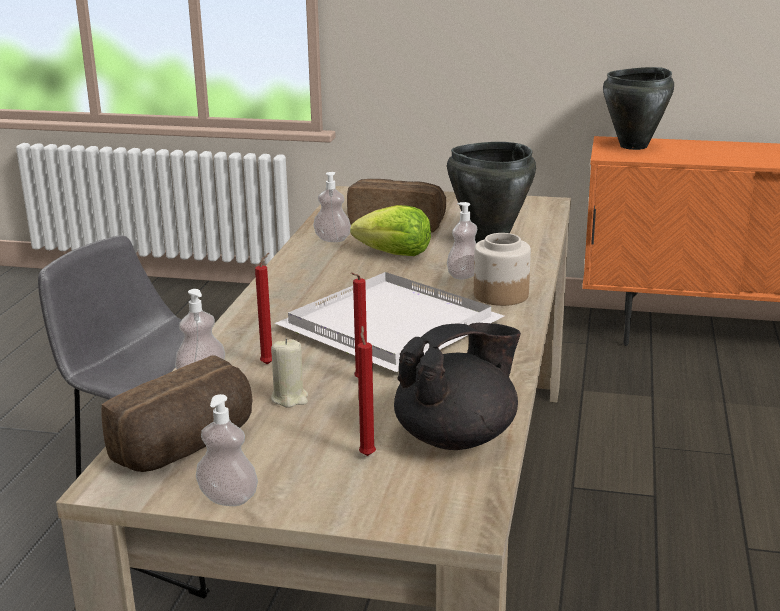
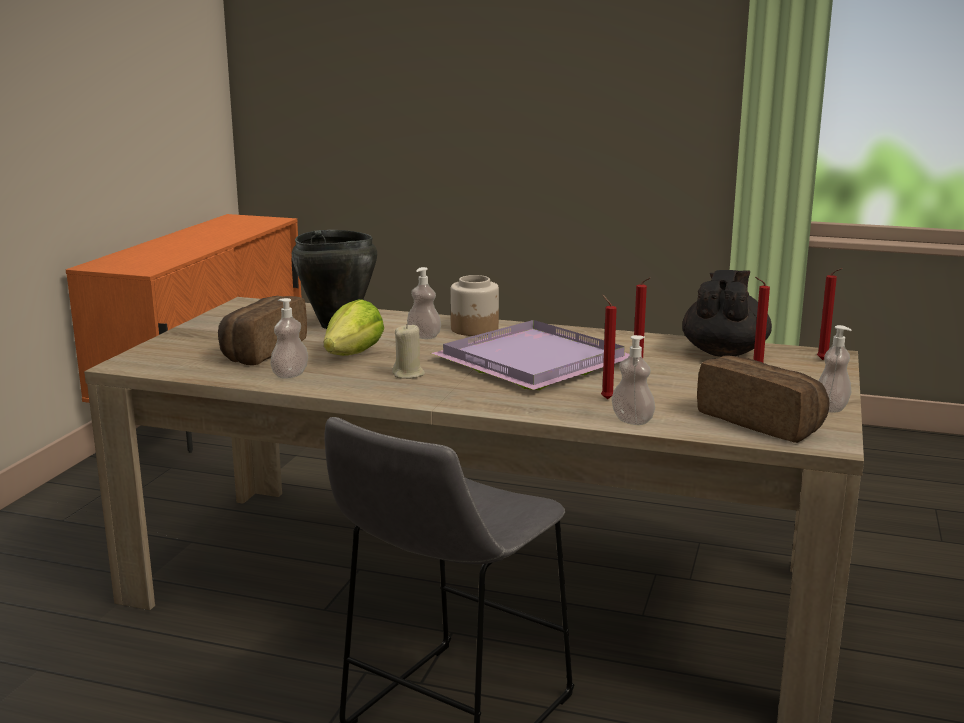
camera: 85 degrees left, 5 degrees down
beige candle [271,338,308,408] -> beige candle moved to [392,323,425,379]
white tray [274,272,504,372] -> purple tray [431,320,630,390]
black teapot [394,323,521,450] -> black teapot turned 45 degrees clockwise [682,270,772,357]
black cooking pot [603,67,674,150] -> none
none -> red candle [817,268,843,360]

